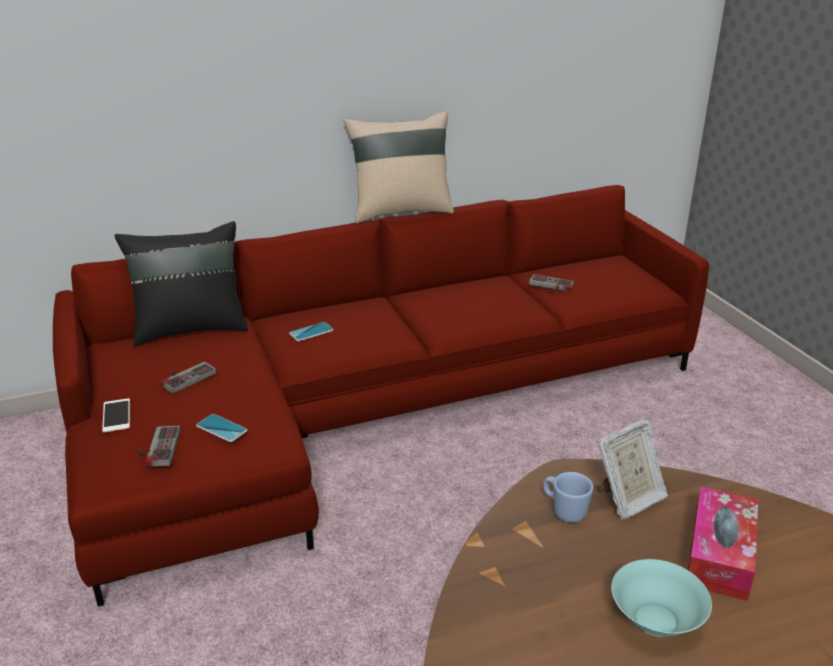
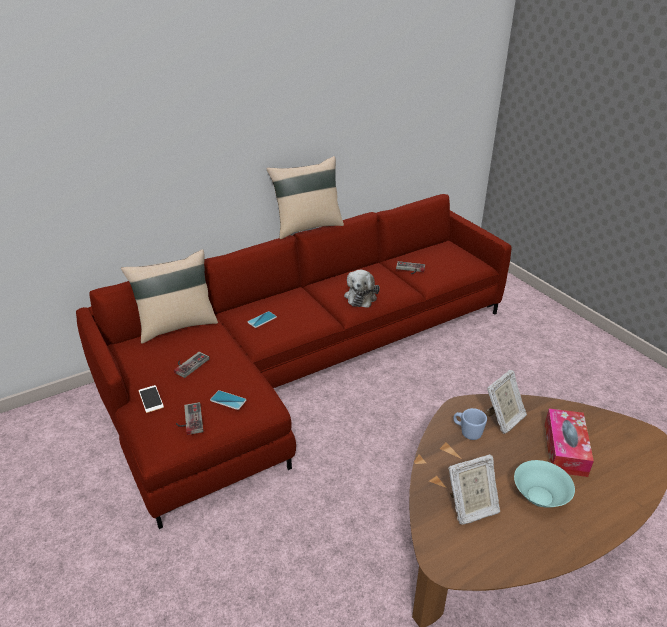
camera: 10 degrees left, 5 degrees up
black pillow [114,221,248,346] -> beige pillow [121,249,218,344]
none -> plush toy [344,270,380,308]
none -> picture frame [448,454,500,525]

